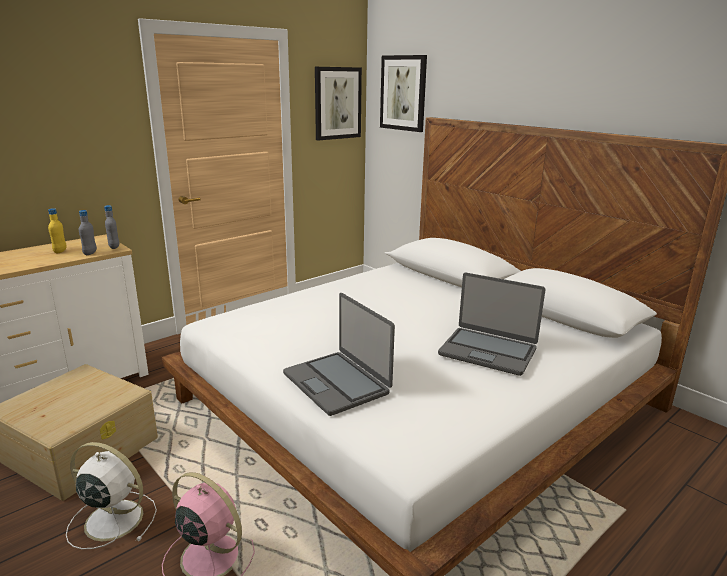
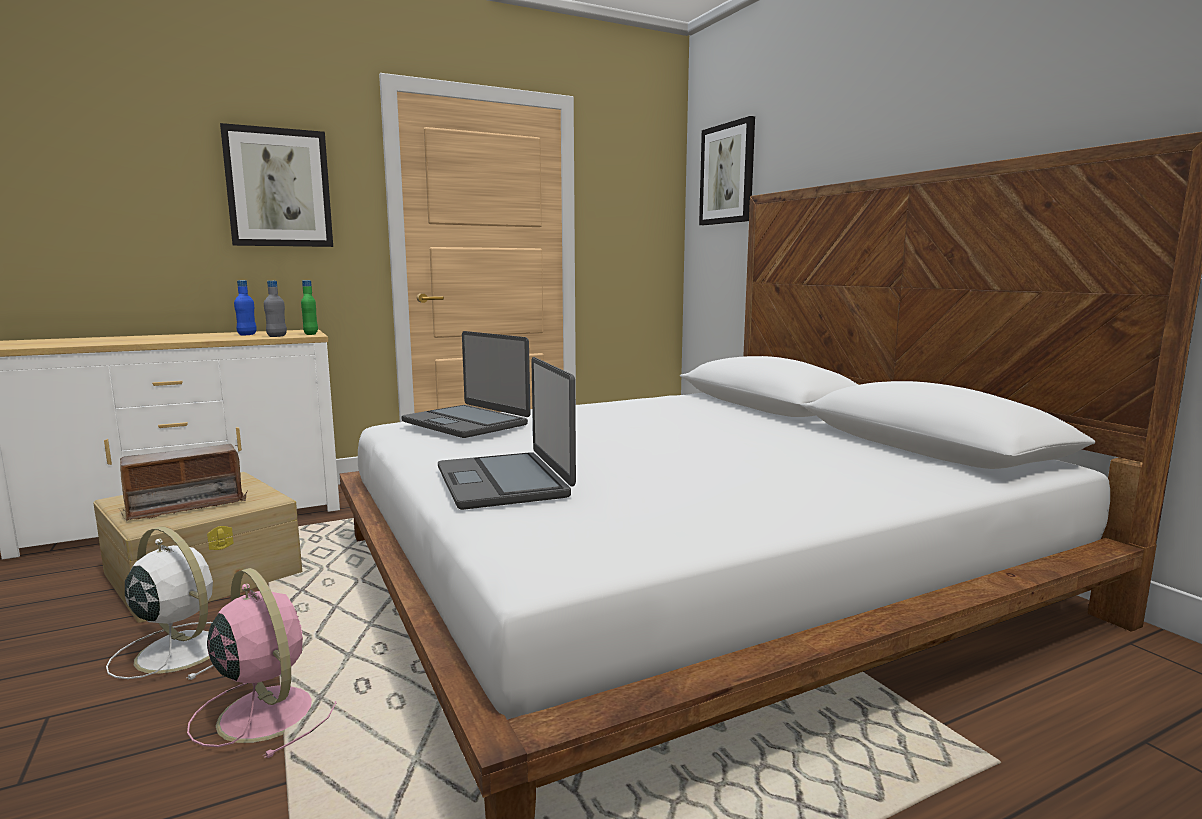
camera: 15 degrees right, 10 degrees down
yellow bottle [48,208,67,253] -> blue bottle [234,280,257,336]
grey bottle [104,205,119,249] -> green bottle [301,280,318,335]
picture [315,67,362,141] -> picture moved to [220,123,333,247]
laptop [438,273,545,376] -> laptop moved to [401,331,530,438]
none -> radio [120,444,248,521]

